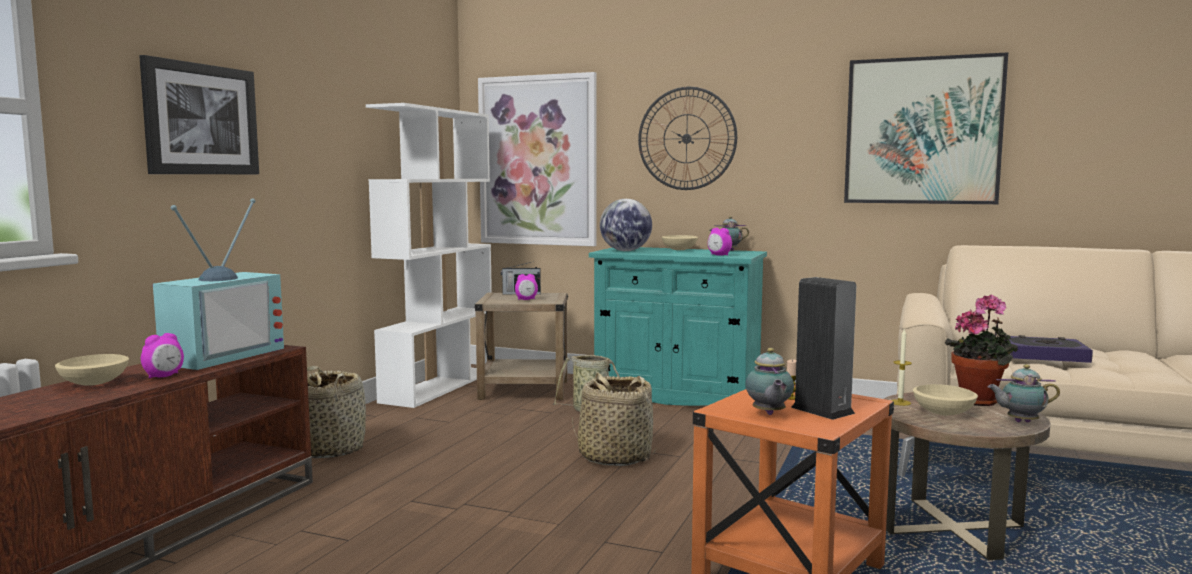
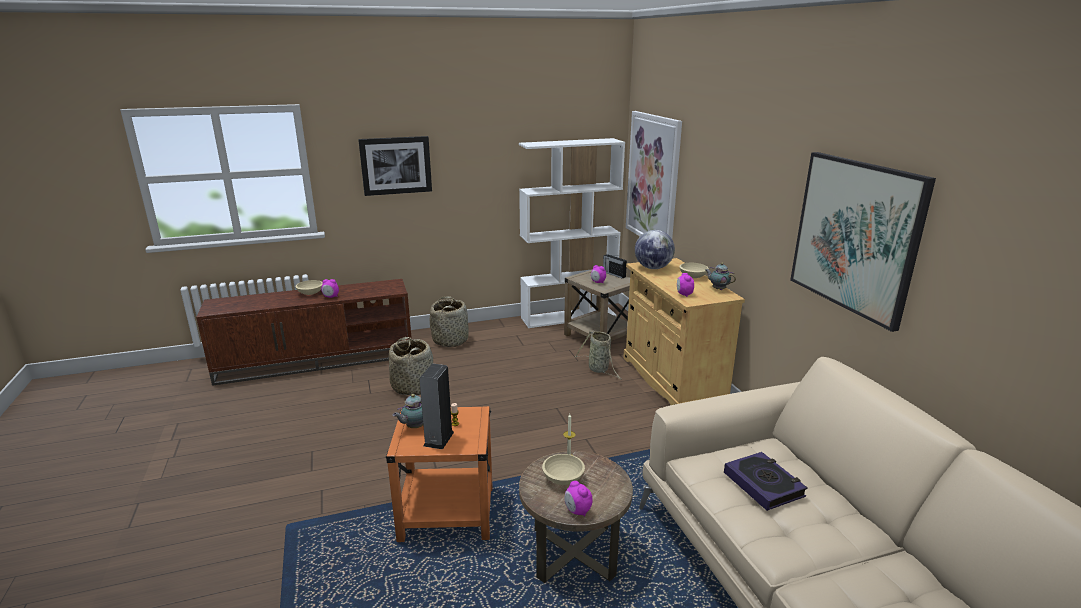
camera: 50 degrees right, 15 degrees up
television [153,199,284,370] -> none
basket [572,372,656,466] -> basket moved to [389,337,433,396]
turquoise cabinet [589,247,767,406] -> beige cabinet [623,258,745,405]
wall clock [638,87,737,190] -> none
potted plant [945,294,1018,406] -> none
teapot [987,364,1060,422] -> alarm clock [565,481,593,517]

